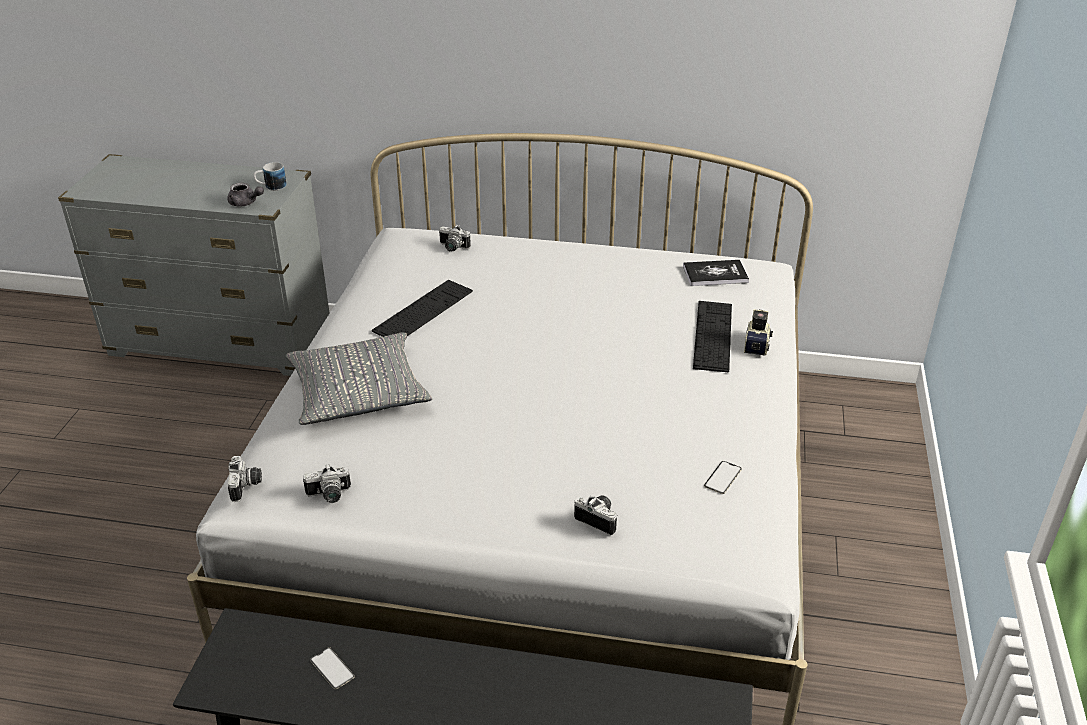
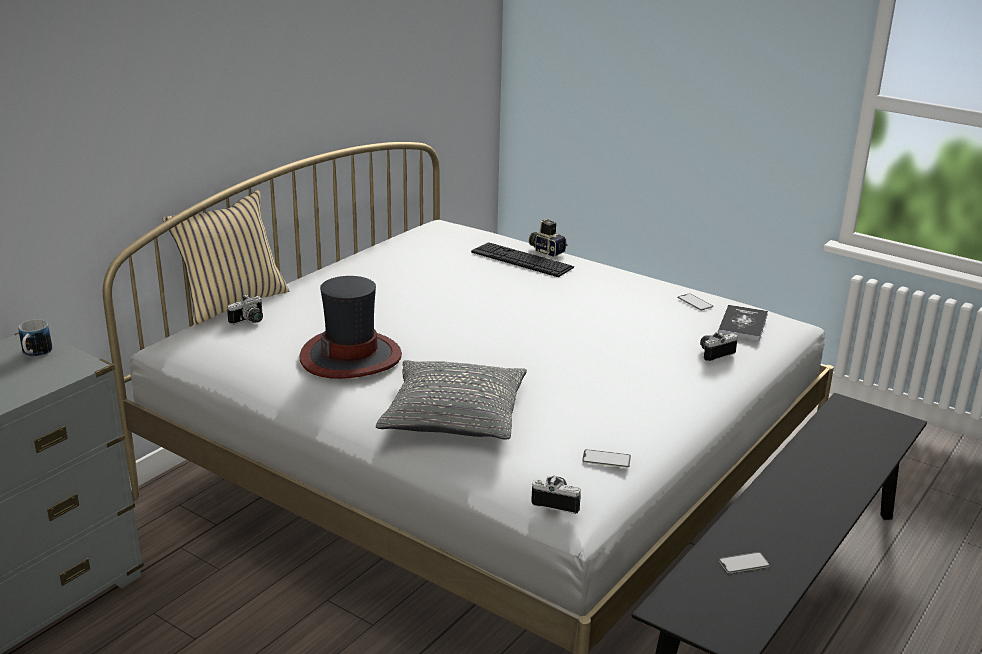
camera: 65 degrees left, 10 degrees down
grey teapot [228,183,264,206] -> none
camera [303,464,351,503] -> phone [582,449,631,468]
keyboard [372,280,473,337] -> hat [299,276,402,379]
book [683,260,749,286] -> book moved to [718,305,768,341]
none -> beige pillow [163,190,289,325]

